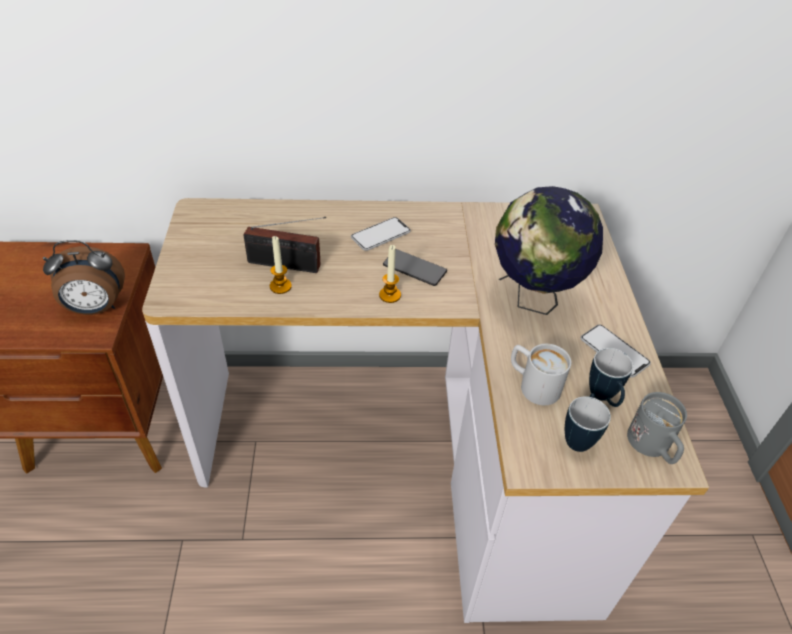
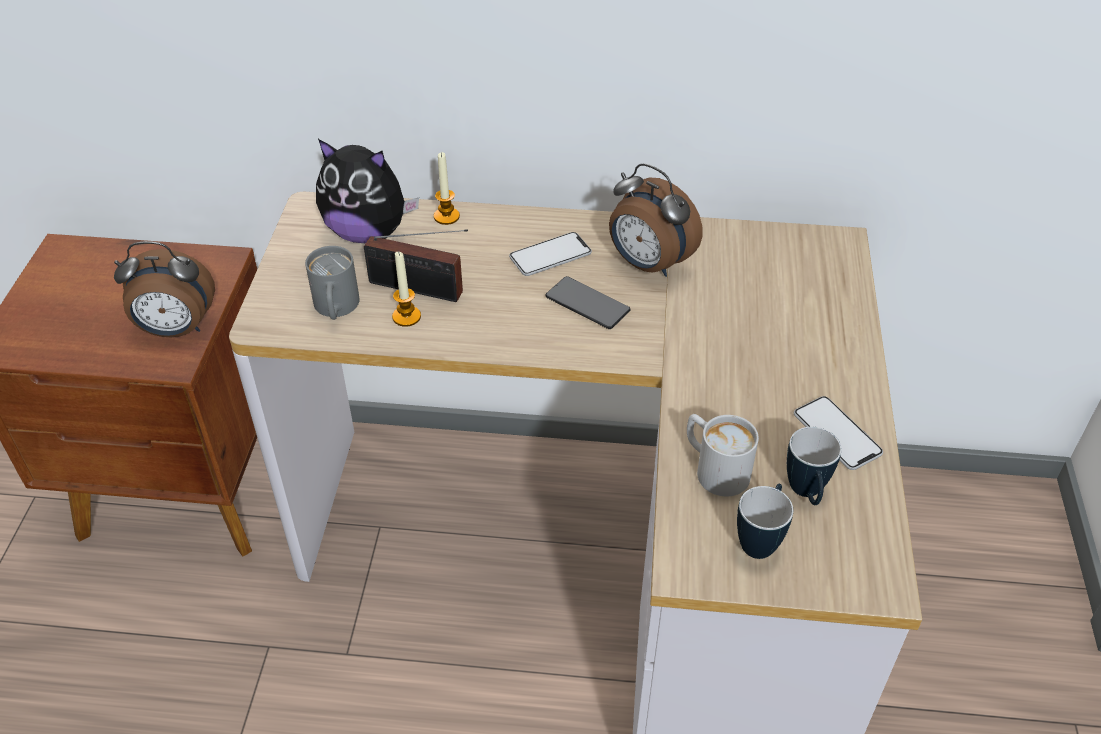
camera: 10 degrees right, 0 degrees up
candle [379,245,401,303] -> candle moved to [434,152,460,225]
globe [495,186,603,315] -> none
grey mug [627,392,687,464] -> grey mug moved to [305,246,360,320]
none -> plush toy [316,139,419,243]
none -> alarm clock [609,163,703,277]

